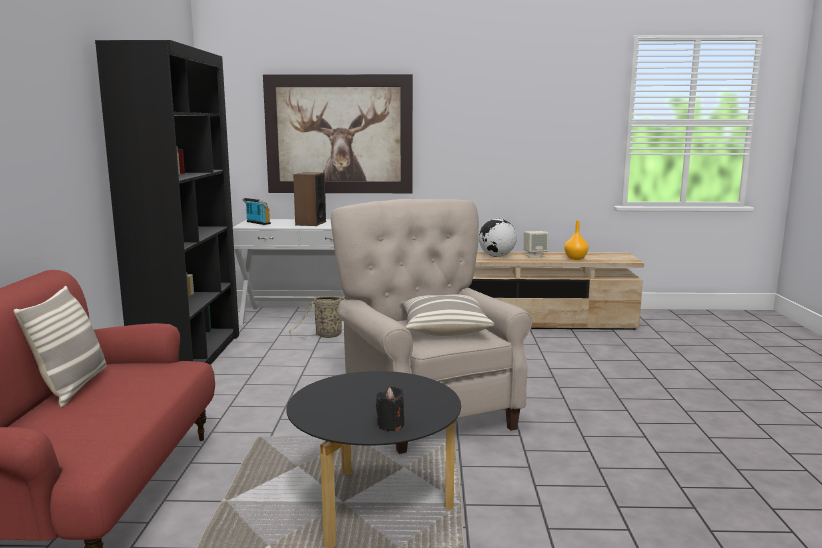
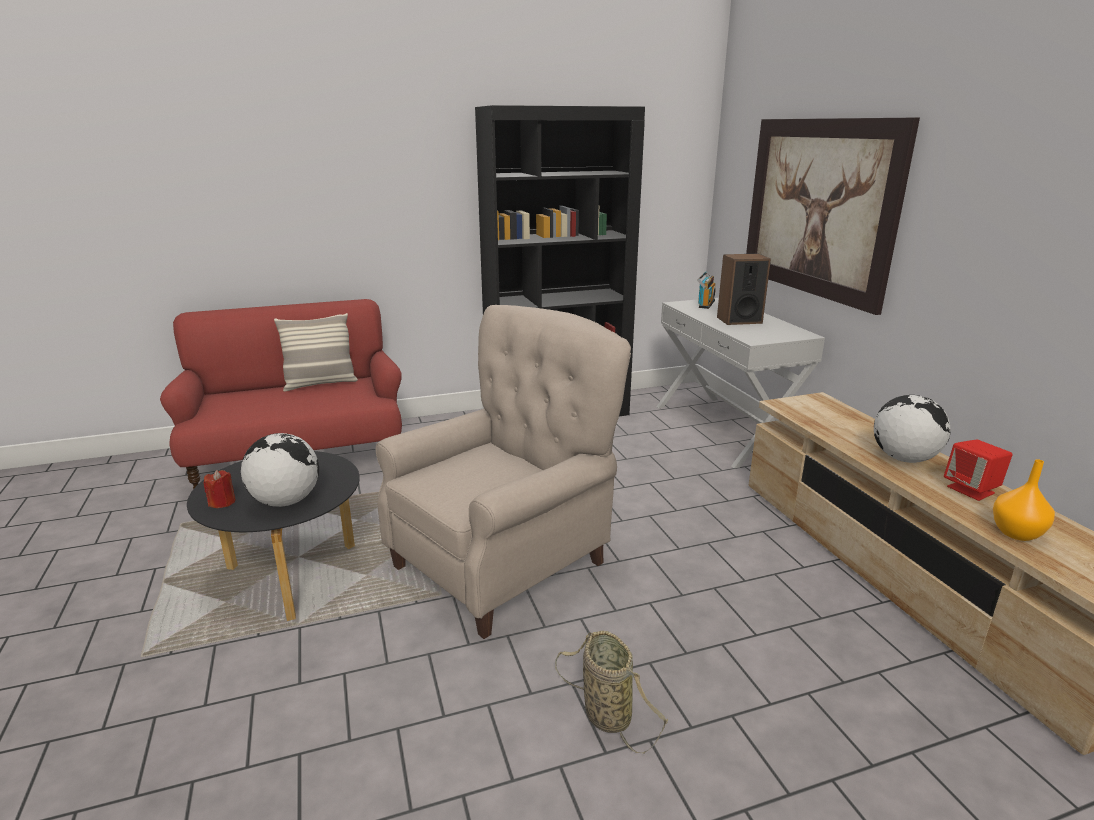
camera: 70 degrees right, 10 degrees up
basket [289,296,345,338] -> basket moved to [555,631,668,754]
black candle [376,386,404,431] -> red candle [204,470,236,508]
pillow [401,294,495,336] -> none
beige speaker [524,231,549,257] -> red speaker [944,439,1013,501]
none -> globe [241,433,319,507]

